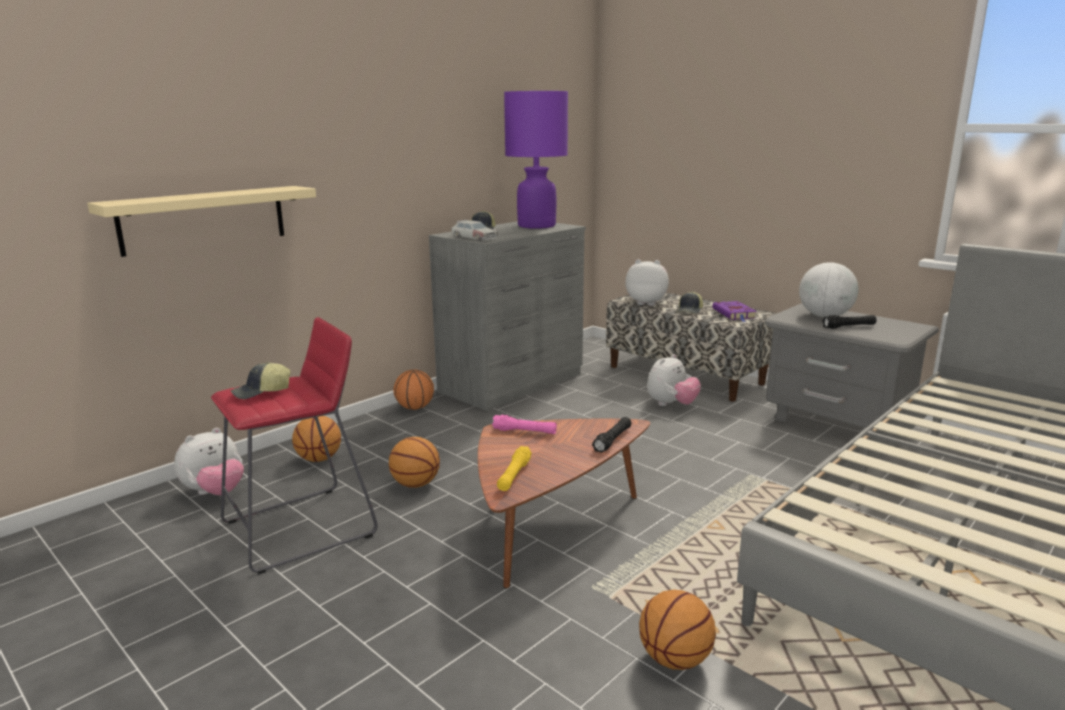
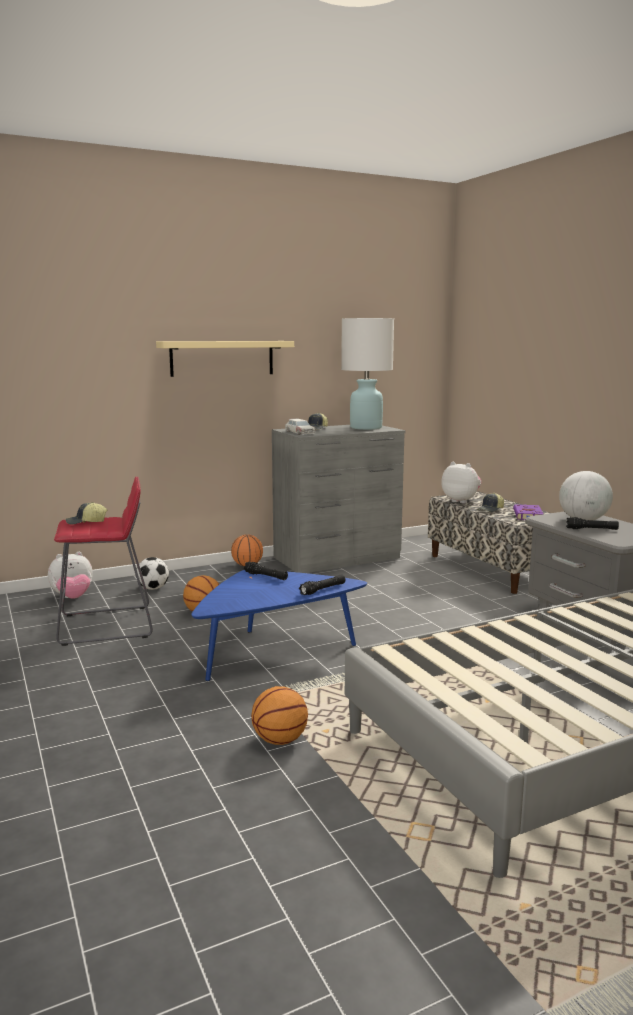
camera: 20 degrees right, 5 degrees down
beige shelf [87,186,316,257] -> beige shelf moved to [156,341,294,377]
basketball [292,416,341,462] -> football [137,557,169,590]
brown coffee table [478,419,650,588] -> blue coffee table [191,570,367,681]
pink flashlight [492,415,557,434] -> black flashlight [244,562,288,580]
yellow flashlight [497,446,532,491] -> none
purple table lamp [504,91,568,229] -> white table lamp [341,318,394,430]
plush toy [647,354,701,406] -> none

